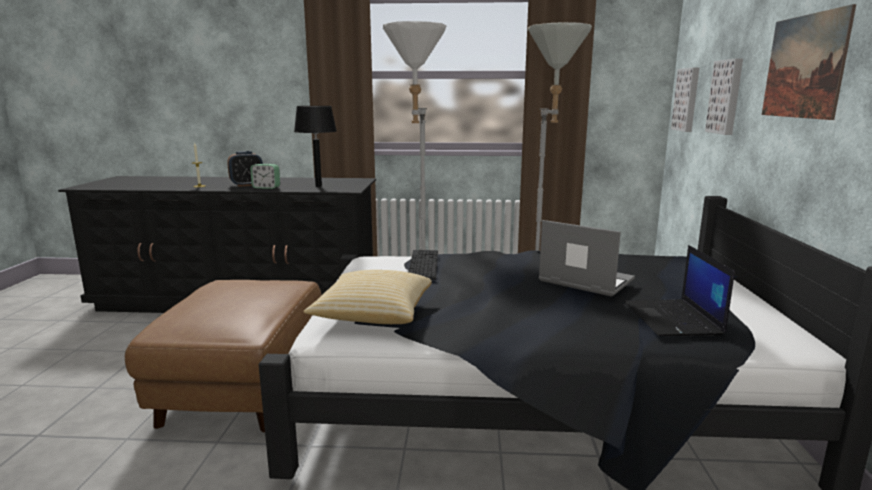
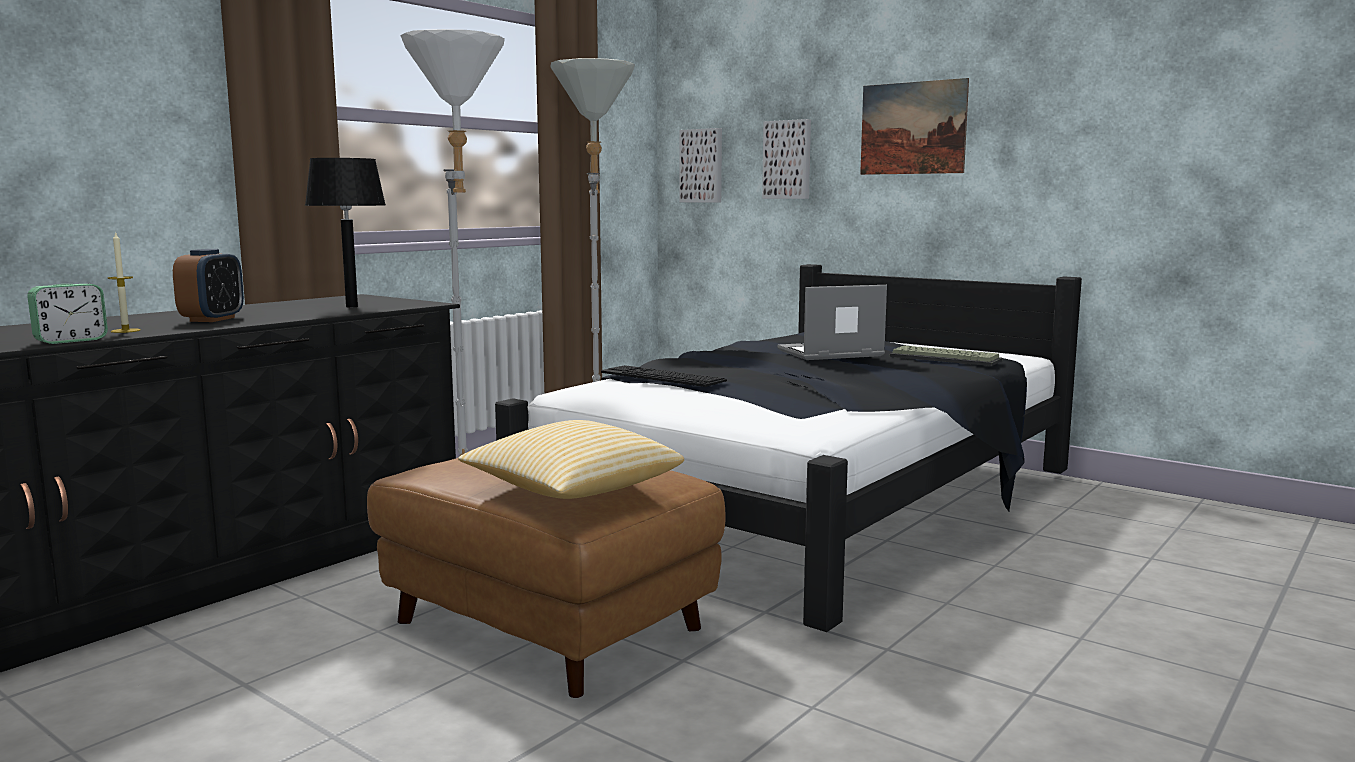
camera: 55 degrees left, 5 degrees down
alarm clock [250,164,280,189] -> alarm clock moved to [27,284,108,344]
pillow [304,270,432,324] -> pillow moved to [458,420,684,499]
laptop [625,245,735,336] -> keyboard [890,345,1002,366]

